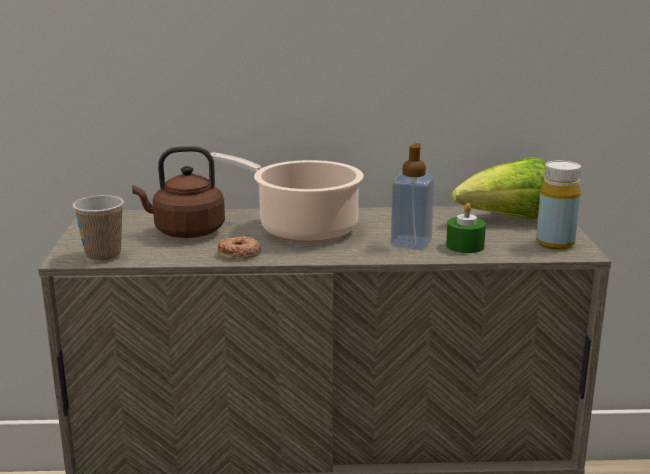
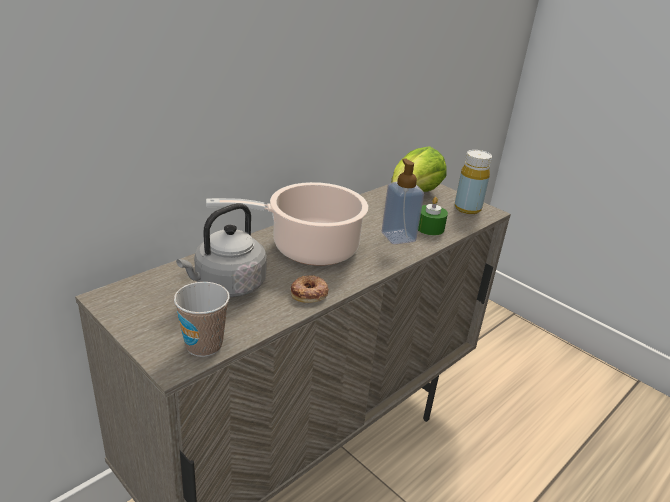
camera: 45 degrees left, 10 degrees up
brown kettle [132,146,225,238] -> grey kettle [176,203,267,297]

